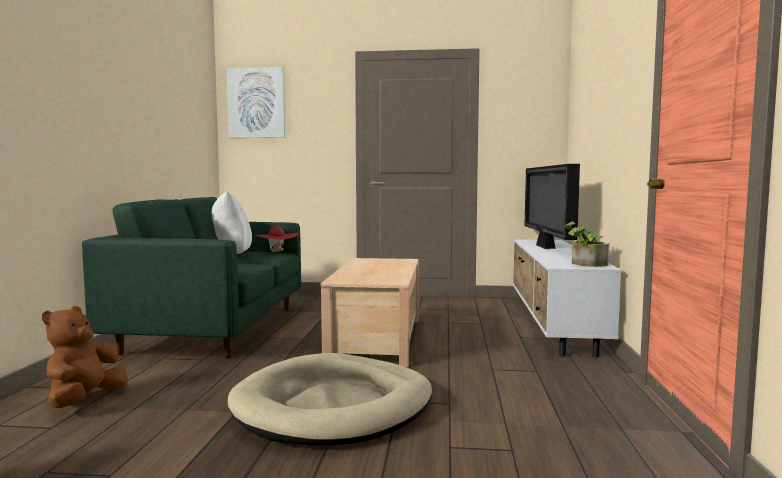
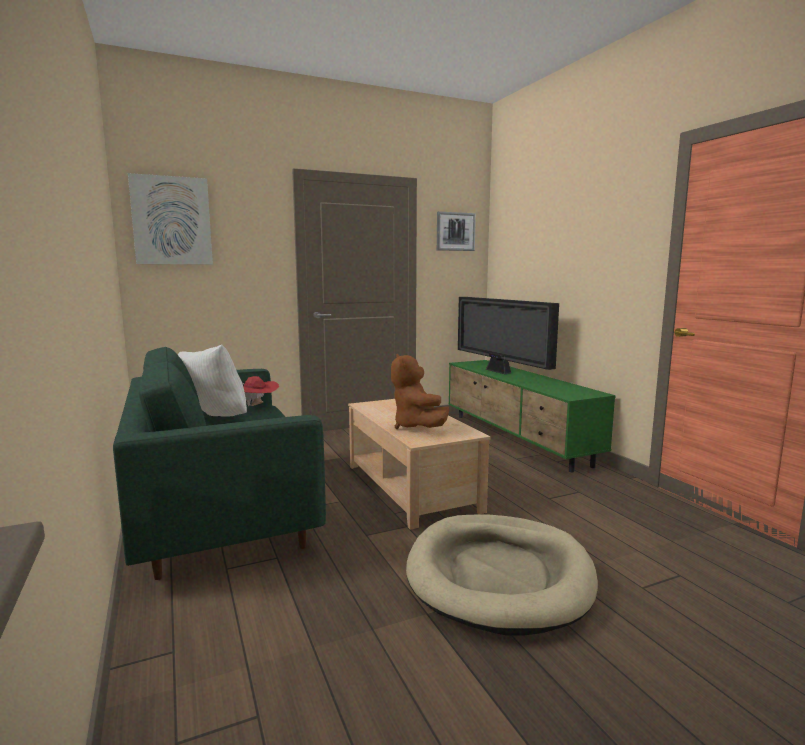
camera: 30 degrees left, 5 degrees up
brown plush toy [42,306,128,408] -> brown plush toy moved to [391,354,449,429]
white tv stand [513,239,622,357] -> green tv stand [448,360,616,472]
potted plant [564,221,610,267] -> none
none -> picture [437,211,476,251]

